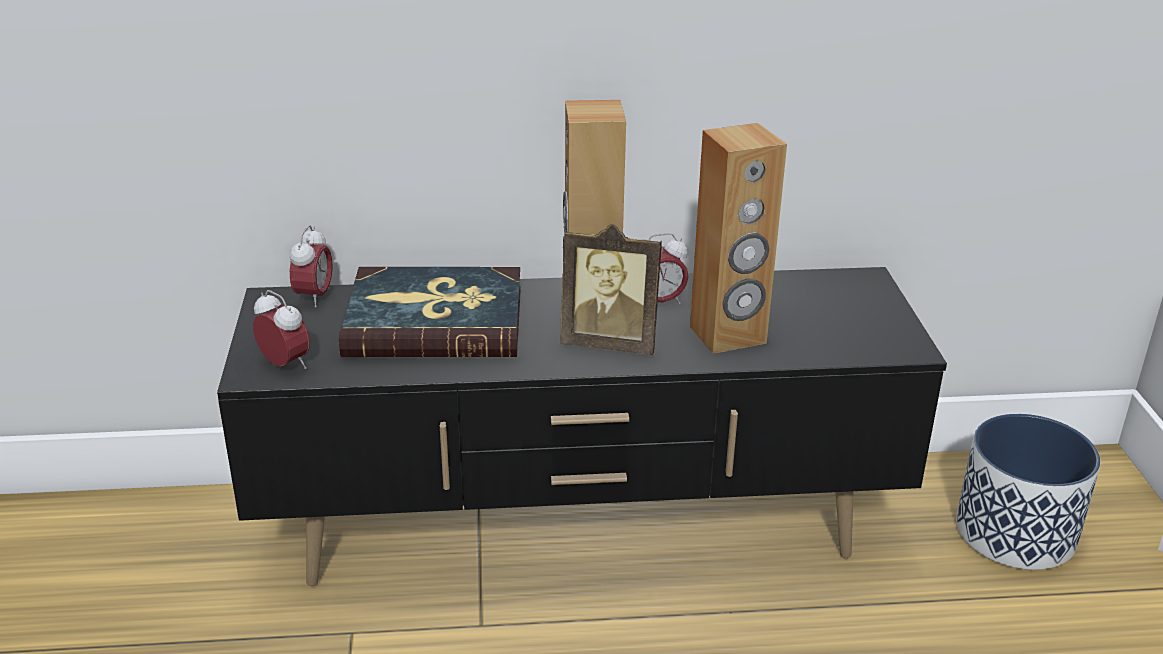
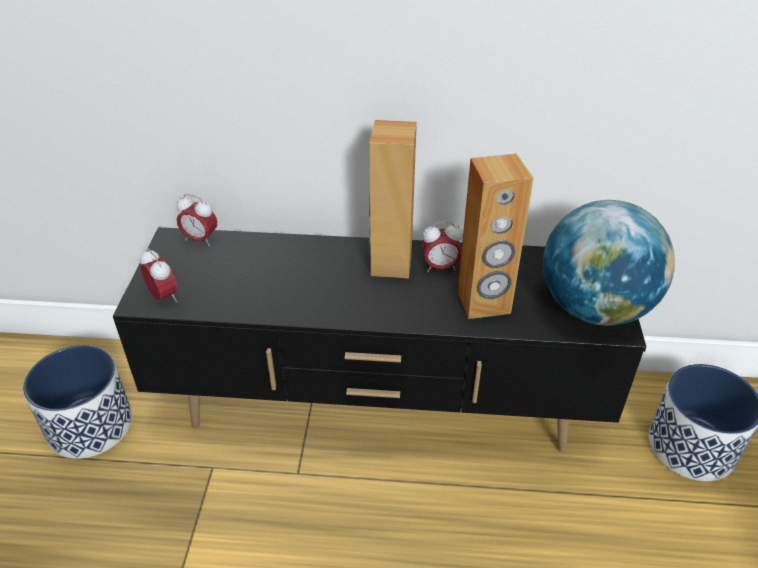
camera: 10 degrees right, 10 degrees up
alarm clock [290,225,333,307] -> alarm clock turned 90 degrees clockwise [176,194,217,246]
book [339,267,521,357] -> none
picture frame [560,224,662,355] -> none
none -> planter [23,345,132,459]
none -> globe [543,200,675,326]

